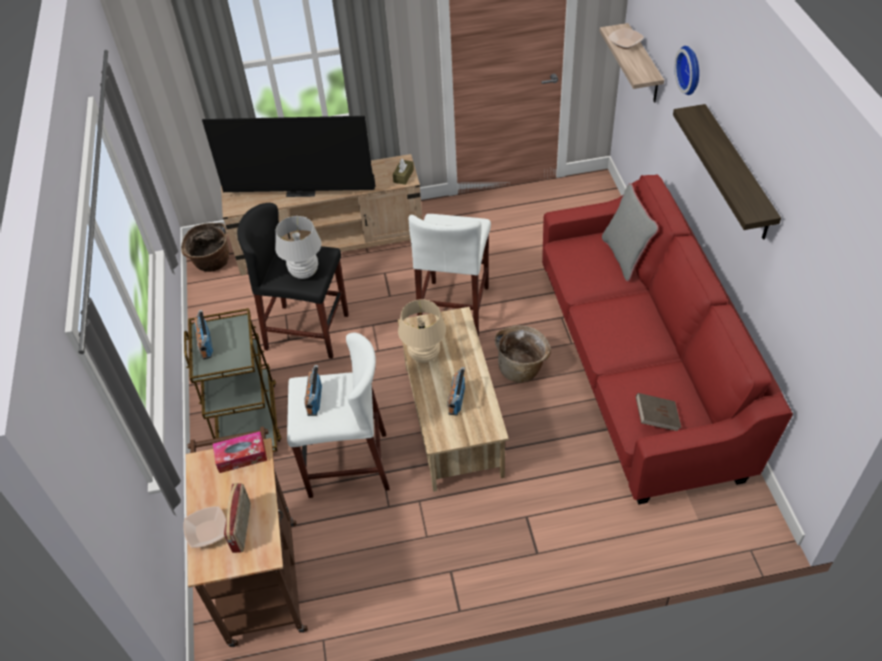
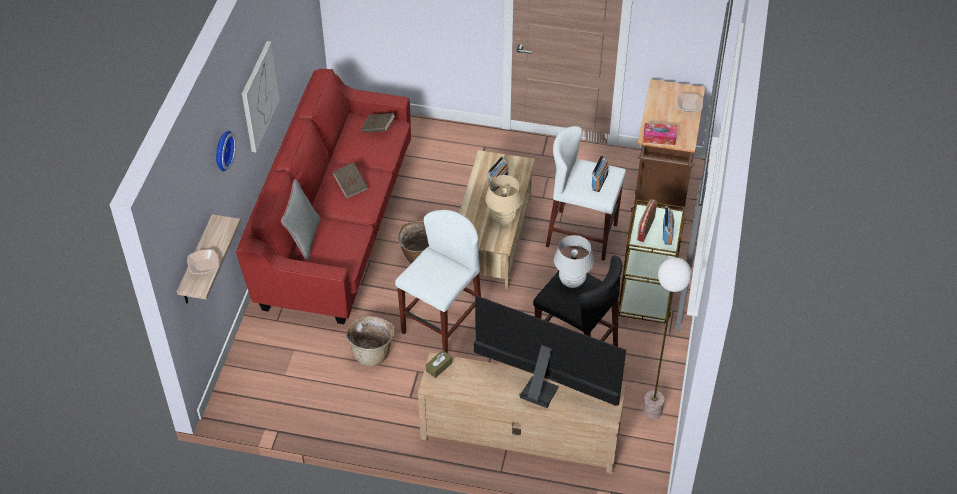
camera: 160 degrees left, 0 degrees up
basket [181,223,229,272] -> basket moved to [346,316,395,366]
radio [224,483,251,553] -> radio moved to [637,199,657,242]
shelf [673,104,781,240] -> picture [242,41,280,152]
none -> brown book [333,163,368,199]
none -> floor lamp [643,257,692,419]

